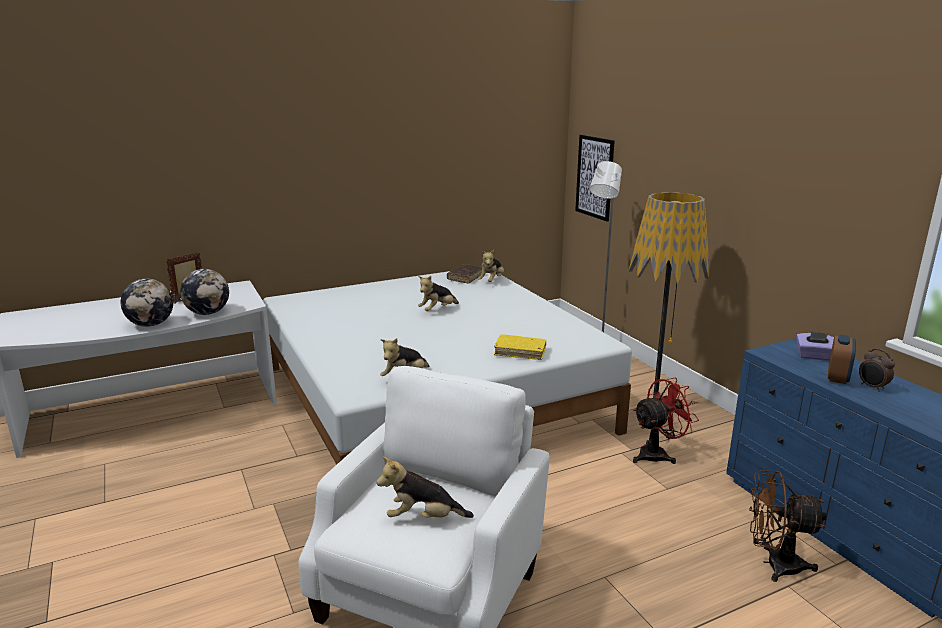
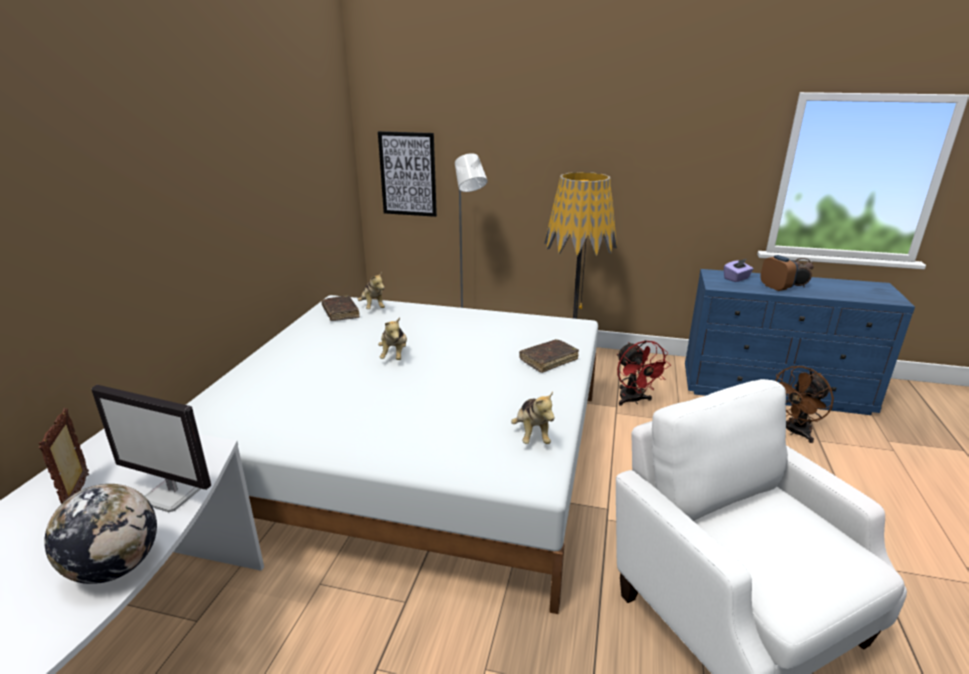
camera: 50 degrees left, 5 degrees up
globe [180,269,229,315] -> monitor [92,385,211,512]
plush toy [376,457,474,518] -> none
yellow book [494,334,547,360] -> brown book [519,339,579,373]
red fan [633,377,699,464] -> red fan turned 150 degrees clockwise [617,340,671,406]

